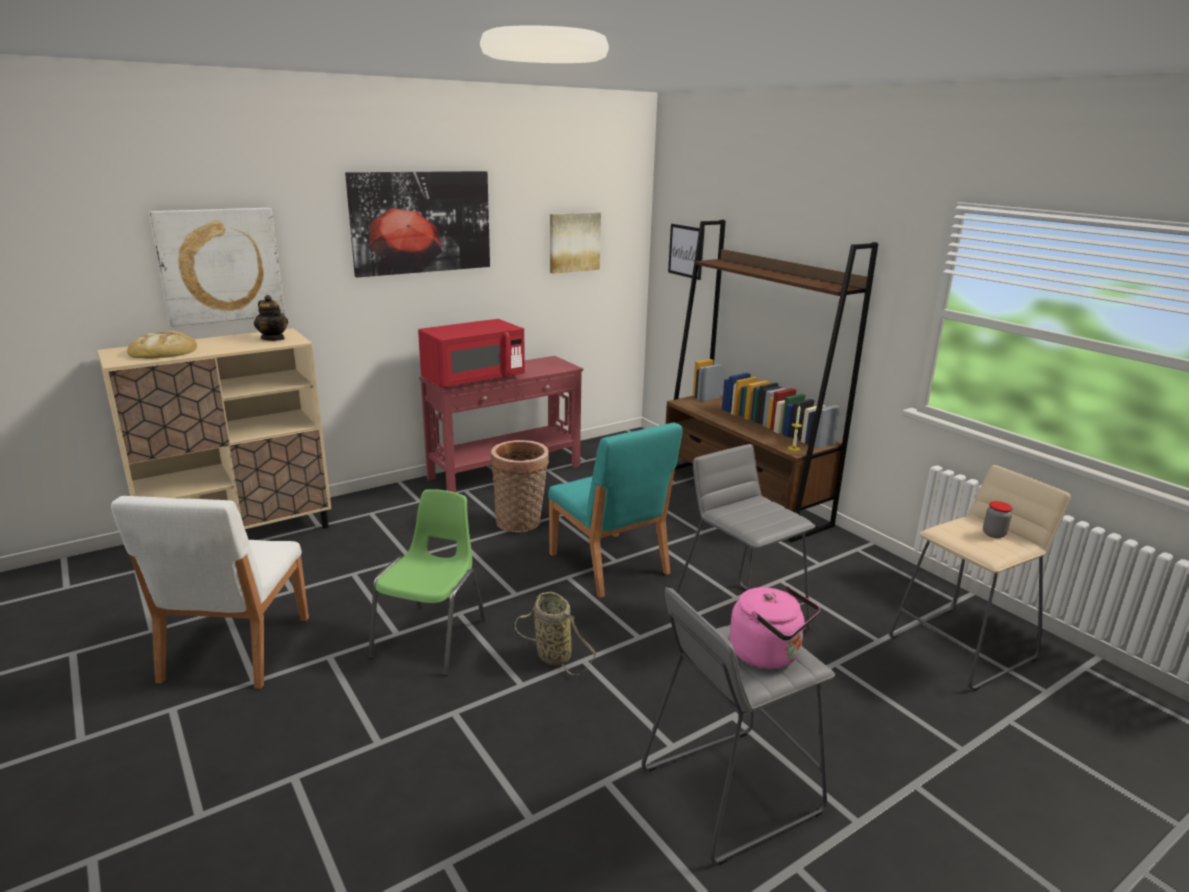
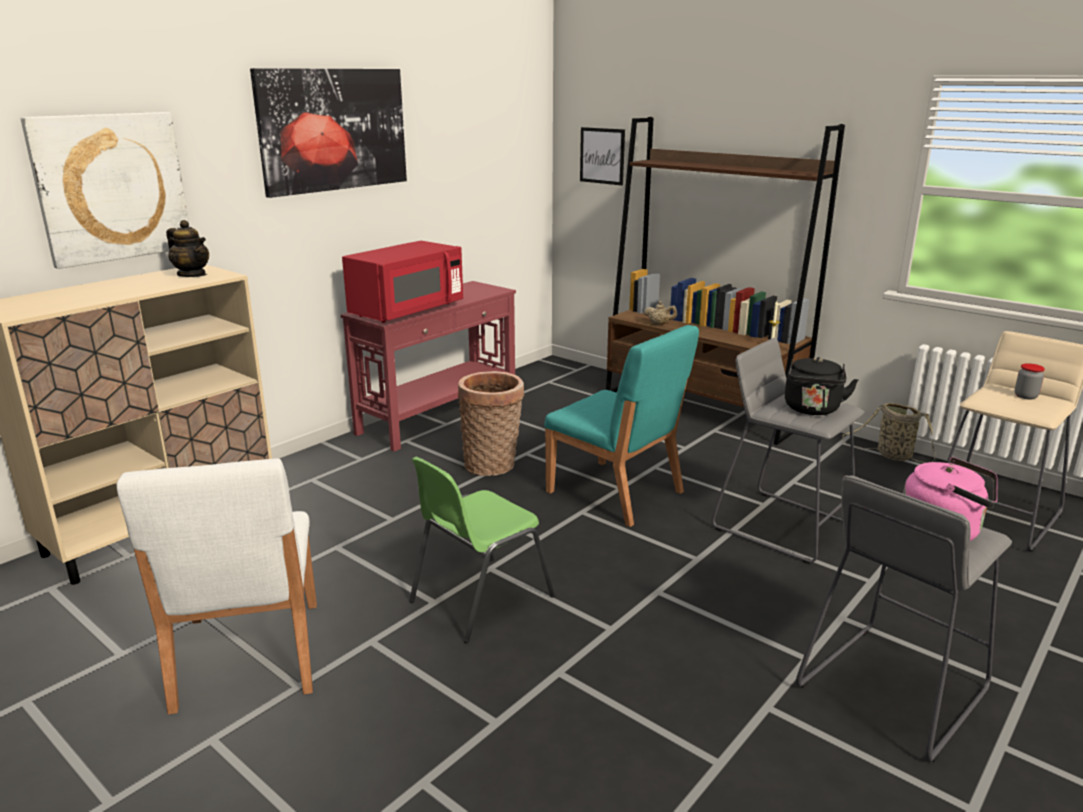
camera: 15 degrees left, 0 degrees up
bread [127,331,197,359] -> none
green chair [368,489,486,676] -> green chair turned 135 degrees counterclockwise [409,457,555,643]
basket [515,592,597,675] -> basket moved to [842,403,935,463]
picture [550,212,601,274] -> none
none -> beige teapot [644,301,677,325]
none -> black kettle [785,357,858,415]

